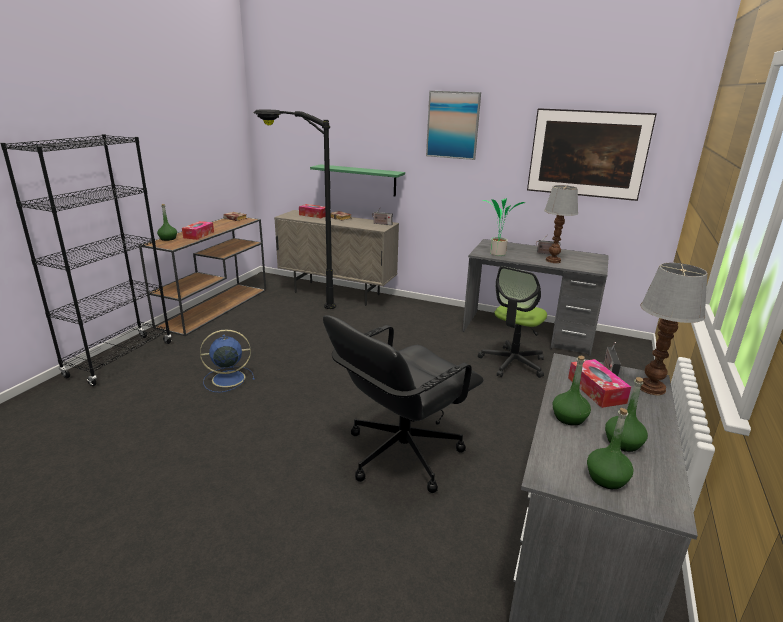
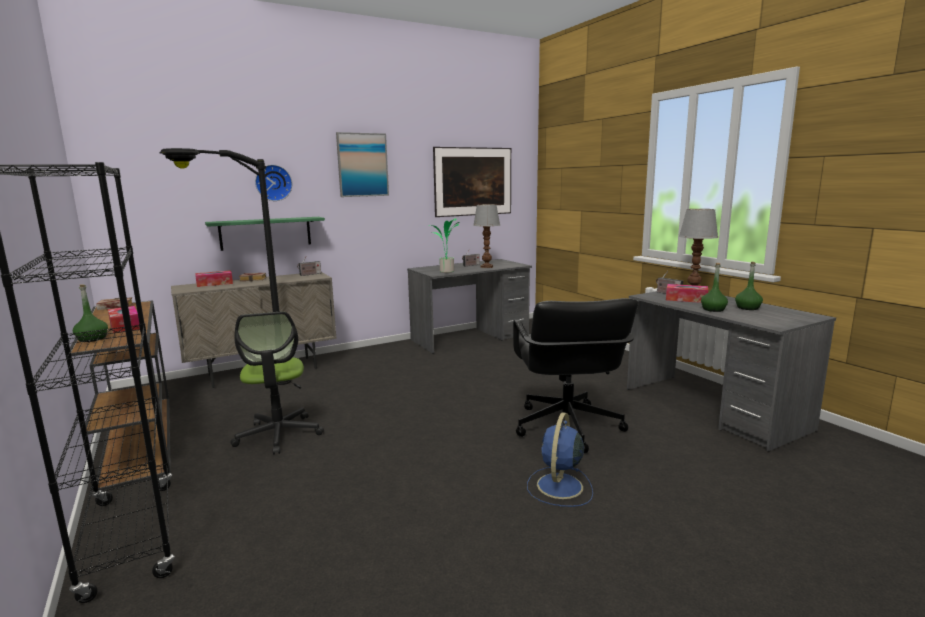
camera: 50 degrees left, 10 degrees down
blue fan [200,329,255,392] -> blue fan moved to [527,412,593,507]
office chair [478,266,547,378] -> office chair moved to [230,311,324,455]
green bottle [587,408,634,489] -> none
none -> wall clock [255,165,292,201]

